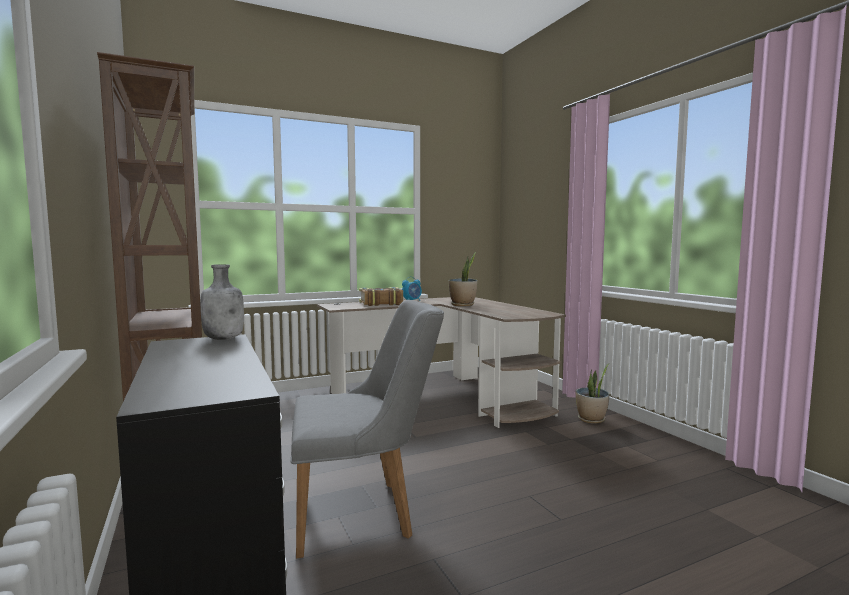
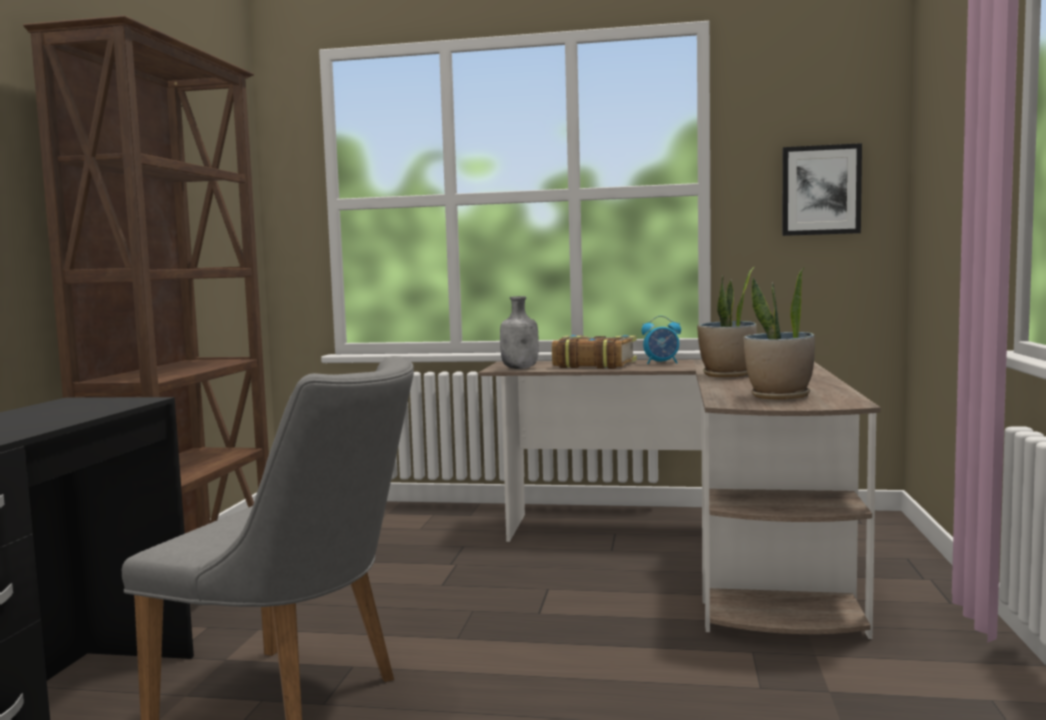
camera: 35 degrees right, 0 degrees up
grey bottle [200,264,244,340] -> grey bottle moved to [500,296,539,369]
potted plant [576,363,610,424] -> potted plant moved to [743,268,815,400]
none -> picture [782,143,862,236]

